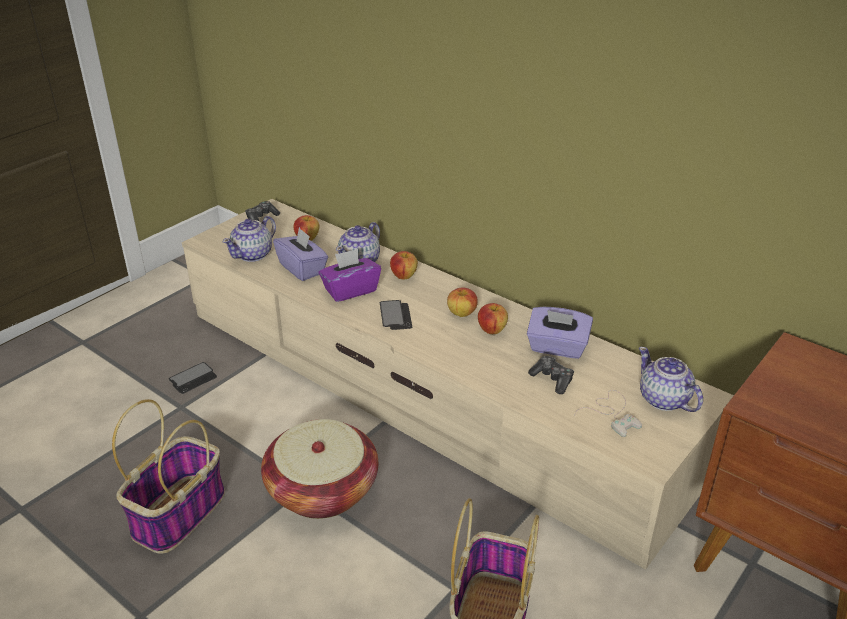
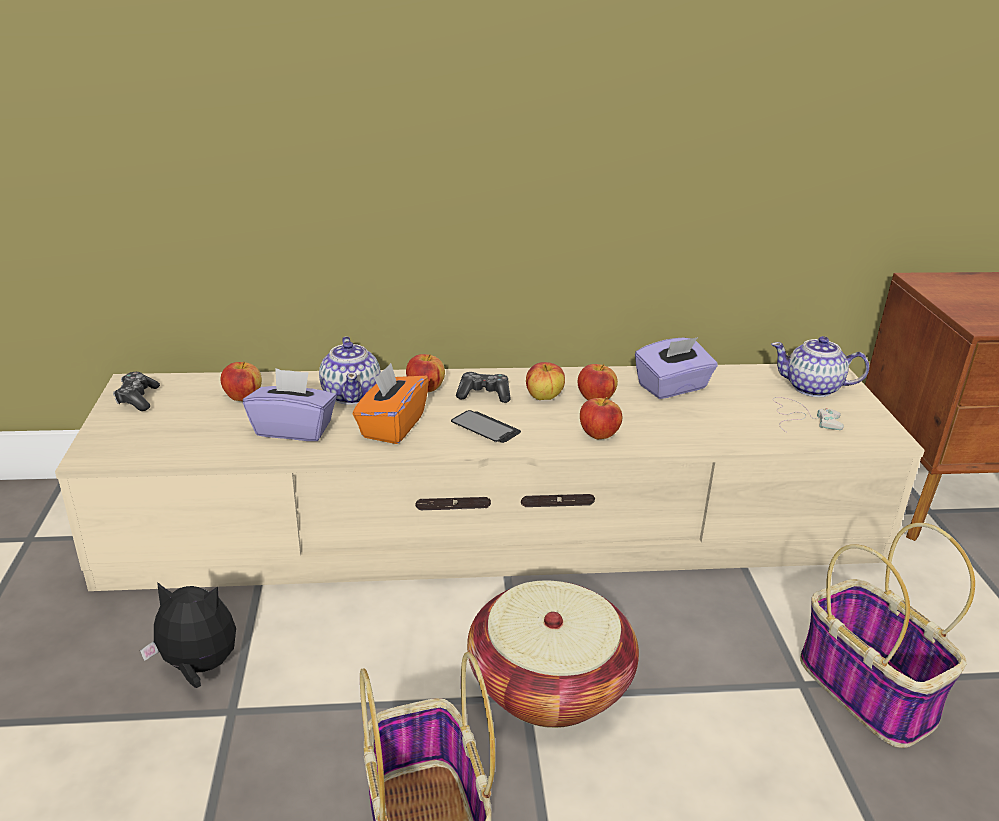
camera: 45 degrees left, 5 degrees down
phone [169,362,217,394] -> plush toy [140,582,236,688]
teapot [222,216,276,262] -> none
purple tissue box [319,249,381,302] -> orange tissue box [353,363,429,444]
game controller [528,356,574,394] -> game controller moved to [456,372,510,403]
none -> apple [580,397,622,439]

